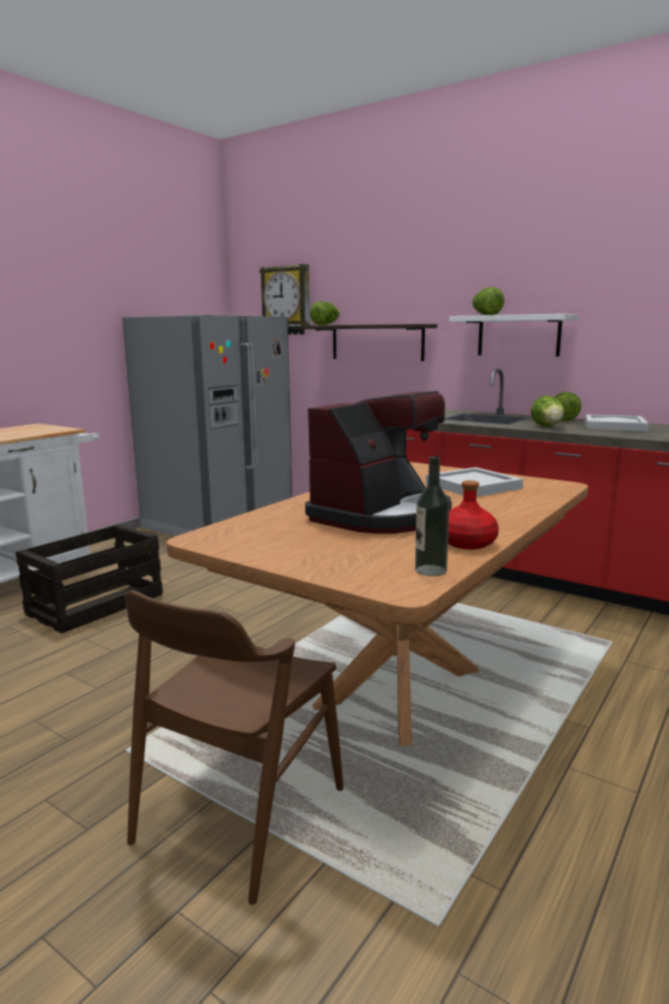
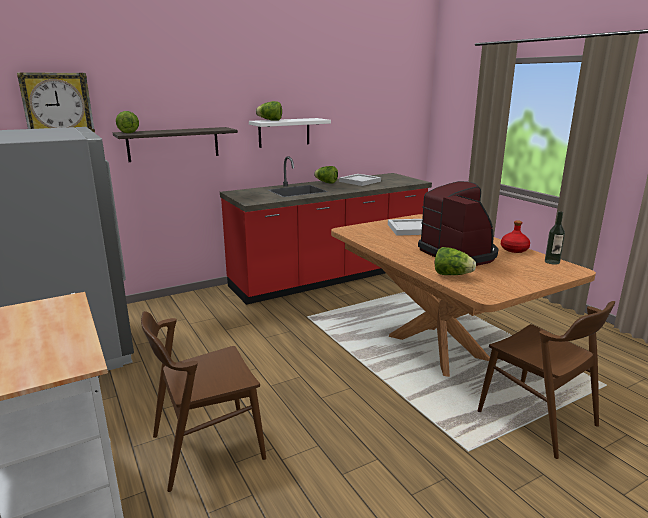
camera: 65 degrees left, 5 degrees up
crate [16,524,163,634] -> brown chair [141,311,266,492]
lettuce [531,396,564,426] -> lettuce moved to [435,247,476,275]

